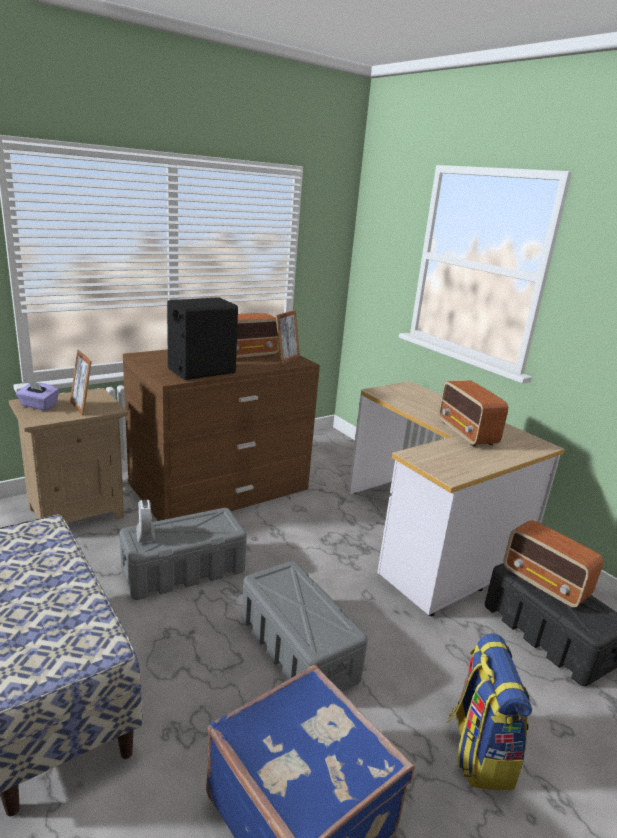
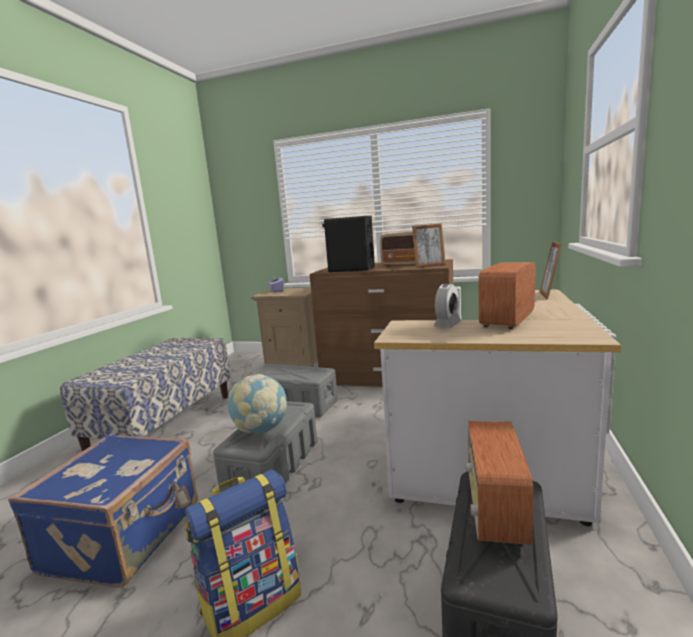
camera: 55 degrees right, 10 degrees down
picture frame [70,350,92,416] -> picture frame moved to [540,241,562,300]
alarm clock [136,500,156,543] -> alarm clock moved to [434,283,461,328]
none -> globe [228,374,287,434]

